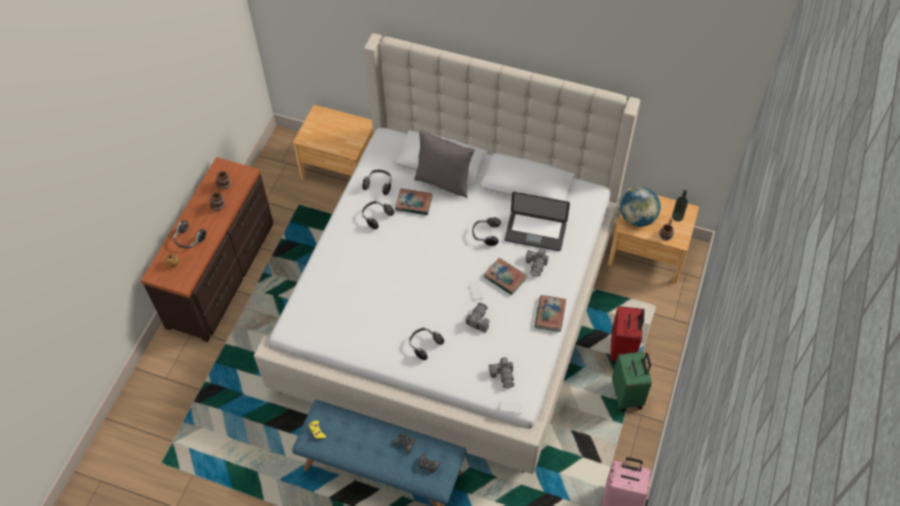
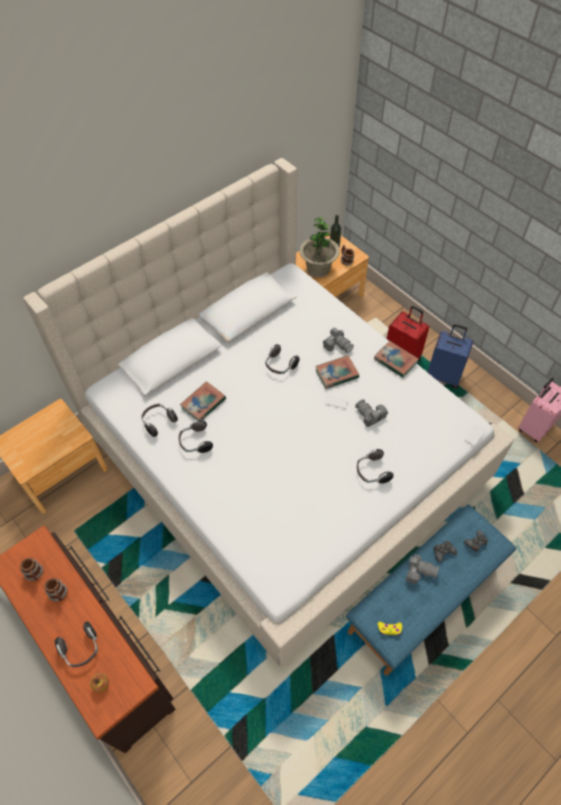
camera: 60 degrees left, 0 degrees up
grey pillow [414,130,475,199] -> none
camera [489,357,514,388] -> camera moved to [406,555,439,584]
laptop [504,192,570,251] -> none
green suitcase [612,351,652,412] -> blue suitcase [428,324,473,388]
globe [620,187,661,227] -> potted plant [300,217,340,278]

